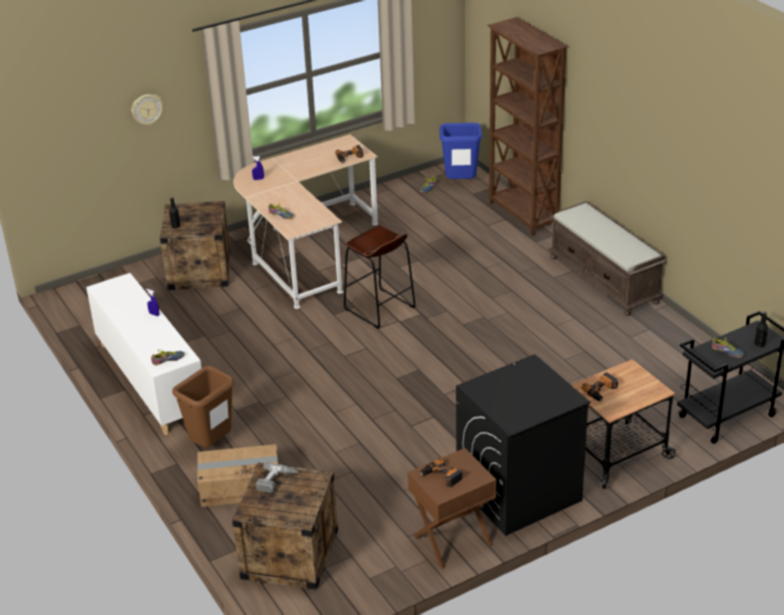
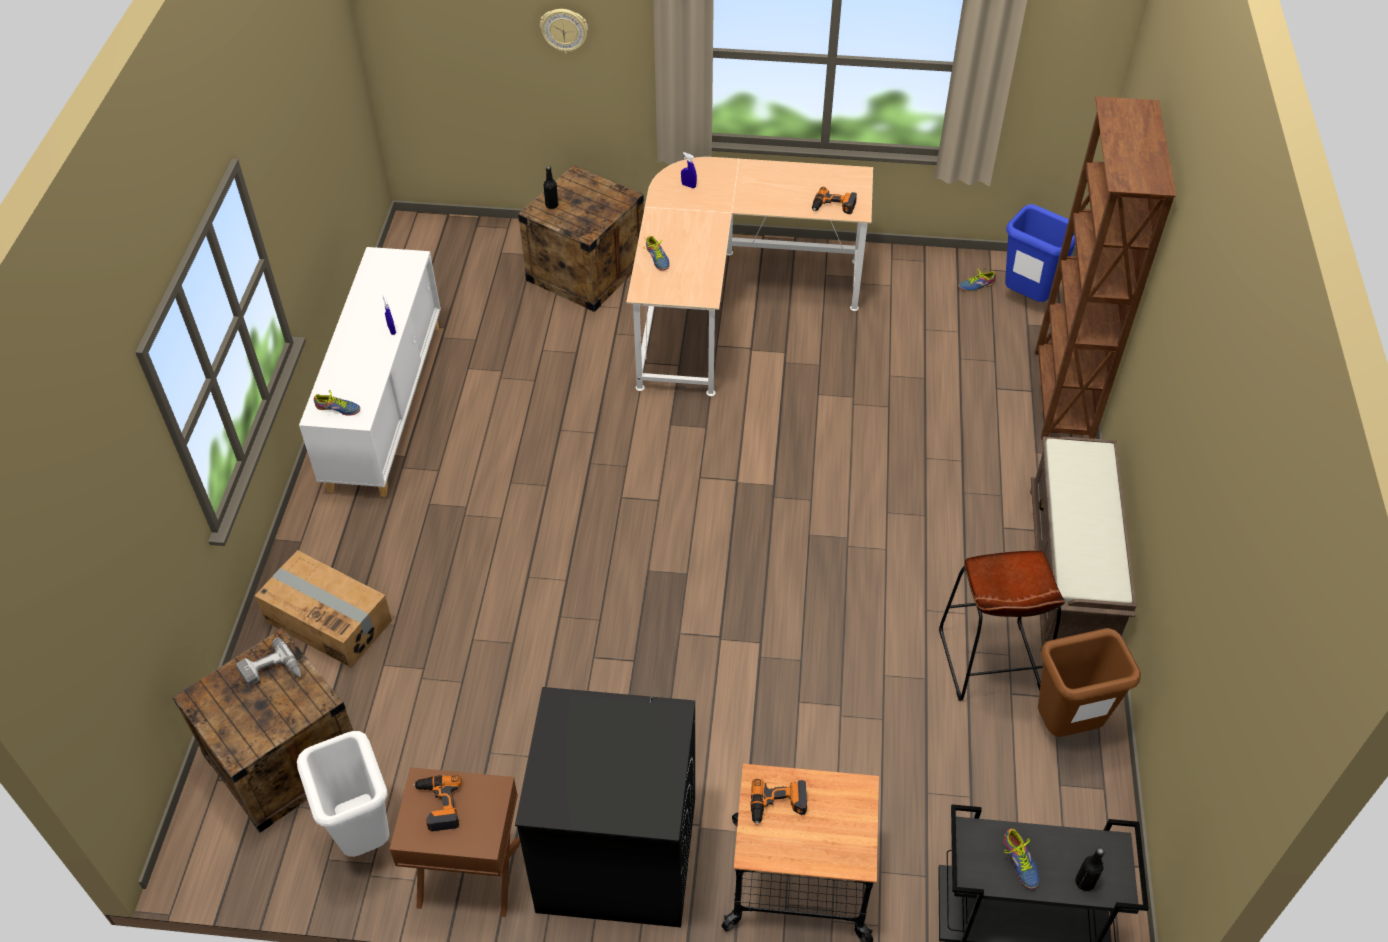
camera: 35 degrees right, 15 degrees up
brown trash can [172,366,235,447] -> brown trash can moved to [1038,628,1141,737]
brown stool [344,226,415,329] -> brown stool moved to [939,551,1065,701]
none -> white trash can [297,731,389,857]

